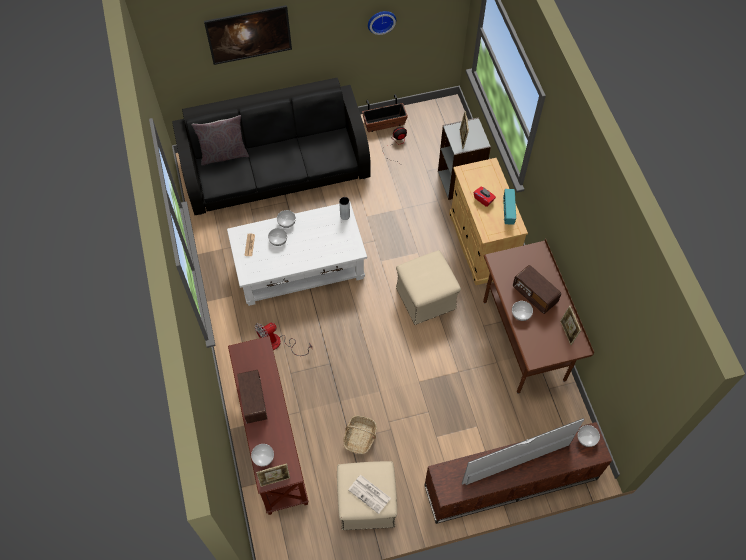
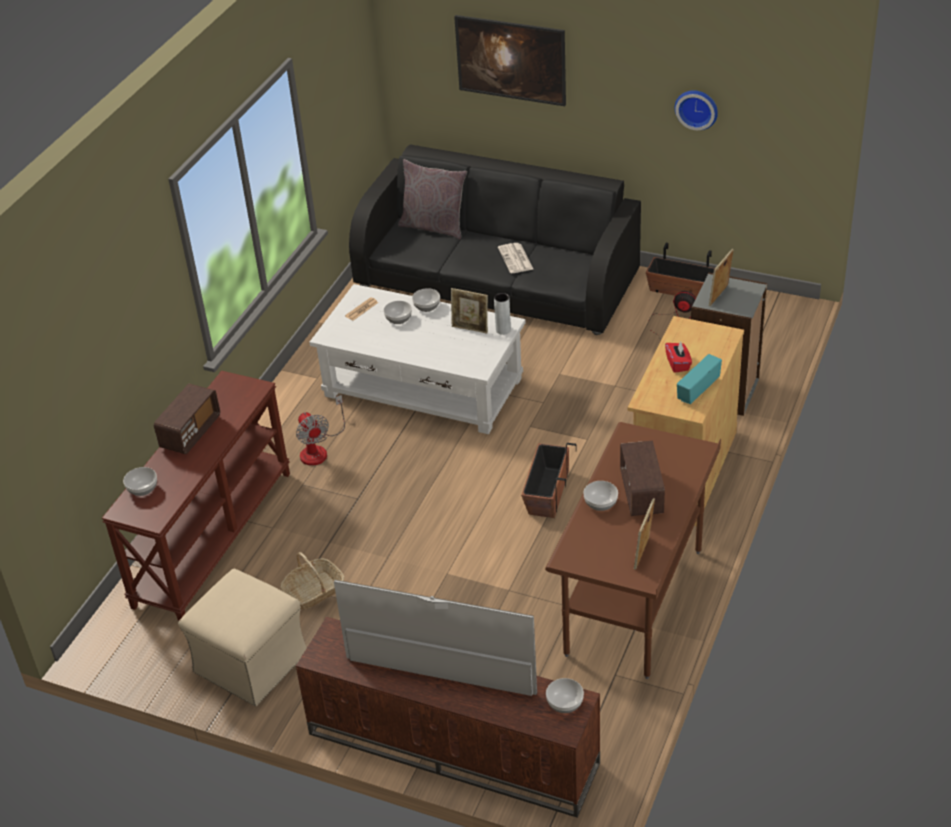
camera: 40 degrees right, 20 degrees down
fan [255,322,312,356] -> fan turned 120 degrees counterclockwise [296,395,345,466]
picture frame [256,463,290,487] -> picture frame moved to [451,288,488,333]
newspaper [348,475,391,514] -> newspaper moved to [498,243,533,273]
beige ottoman [396,250,461,325] -> planter [521,443,577,518]

